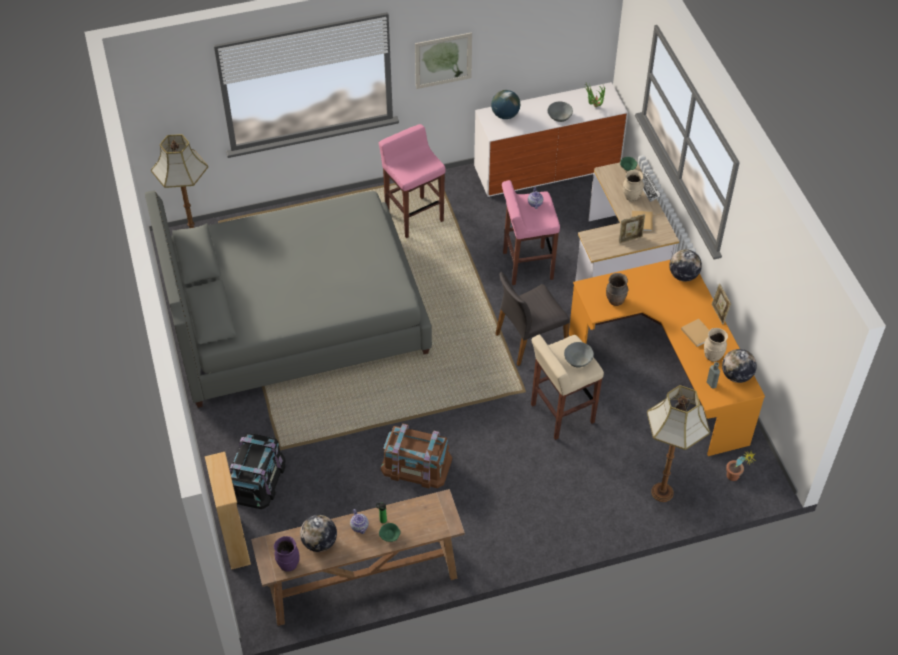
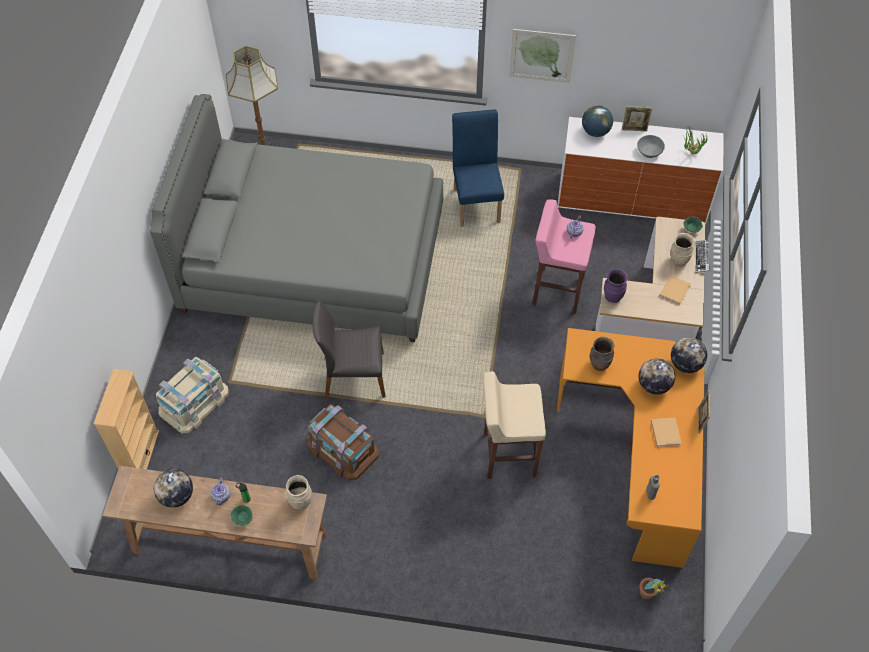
camera: 25 degrees right, 5 degrees up
black storage box [229,433,286,509] -> beige storage box [156,357,229,433]
purple vase [274,536,299,572] -> purple vase moved to [604,269,628,303]
pink stool [379,124,446,238] -> blue chair [452,109,504,227]
grey chair [495,272,569,366] -> grey chair moved to [312,301,385,399]
grey bowl [564,342,594,368] -> none
picture frame [619,214,645,244] -> picture frame moved to [622,106,653,132]
floor lamp [647,385,710,502] -> none
beige vase [704,328,728,362] -> beige vase moved to [285,475,312,510]
globe [722,349,757,383] -> globe moved to [639,358,675,395]

